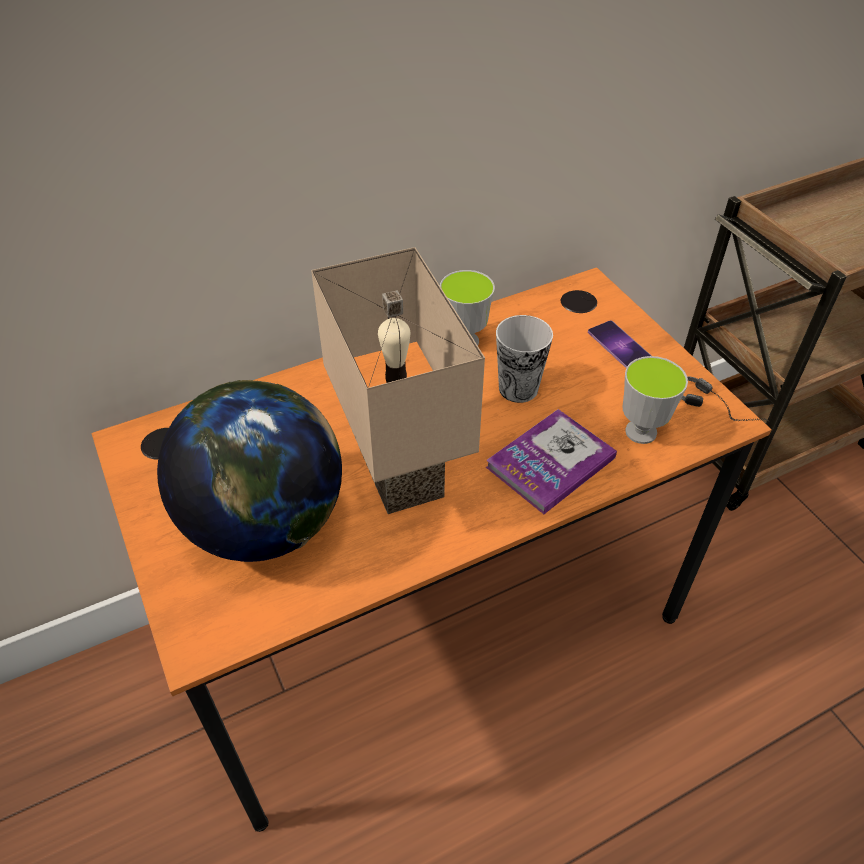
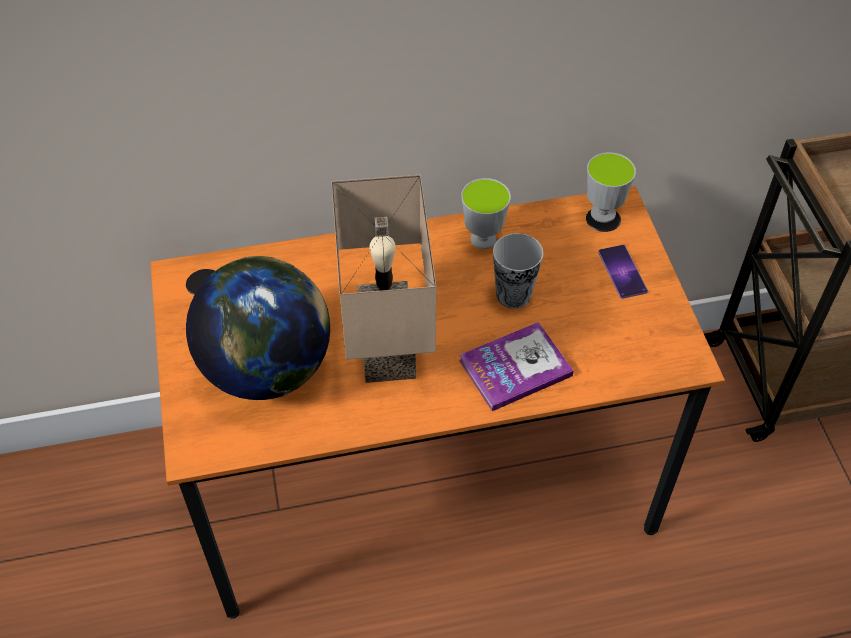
camera: 15 degrees right, 5 degrees up
cup [623,356,688,444] -> cup moved to [587,152,636,223]
headphones [681,376,768,421] -> none

